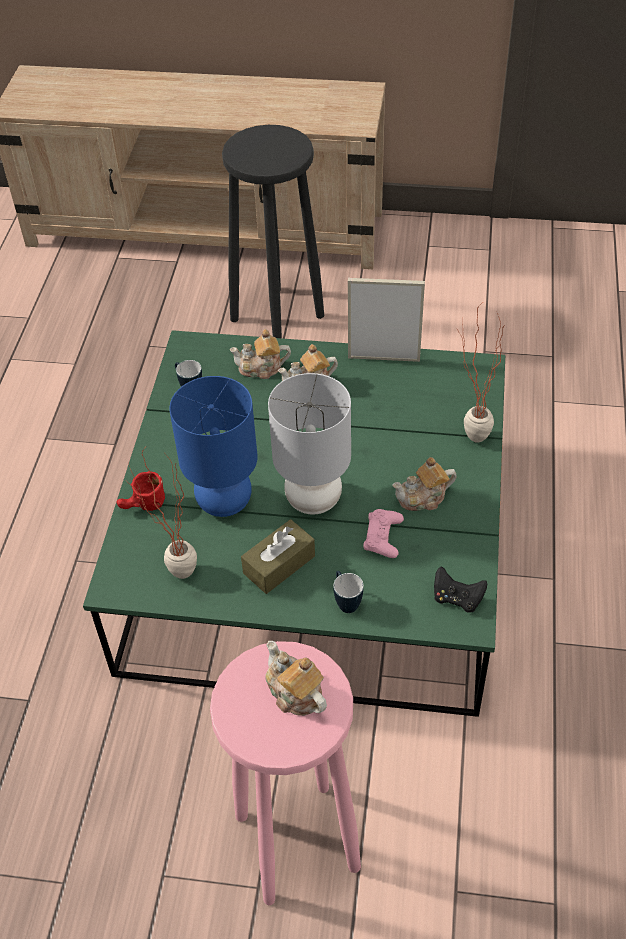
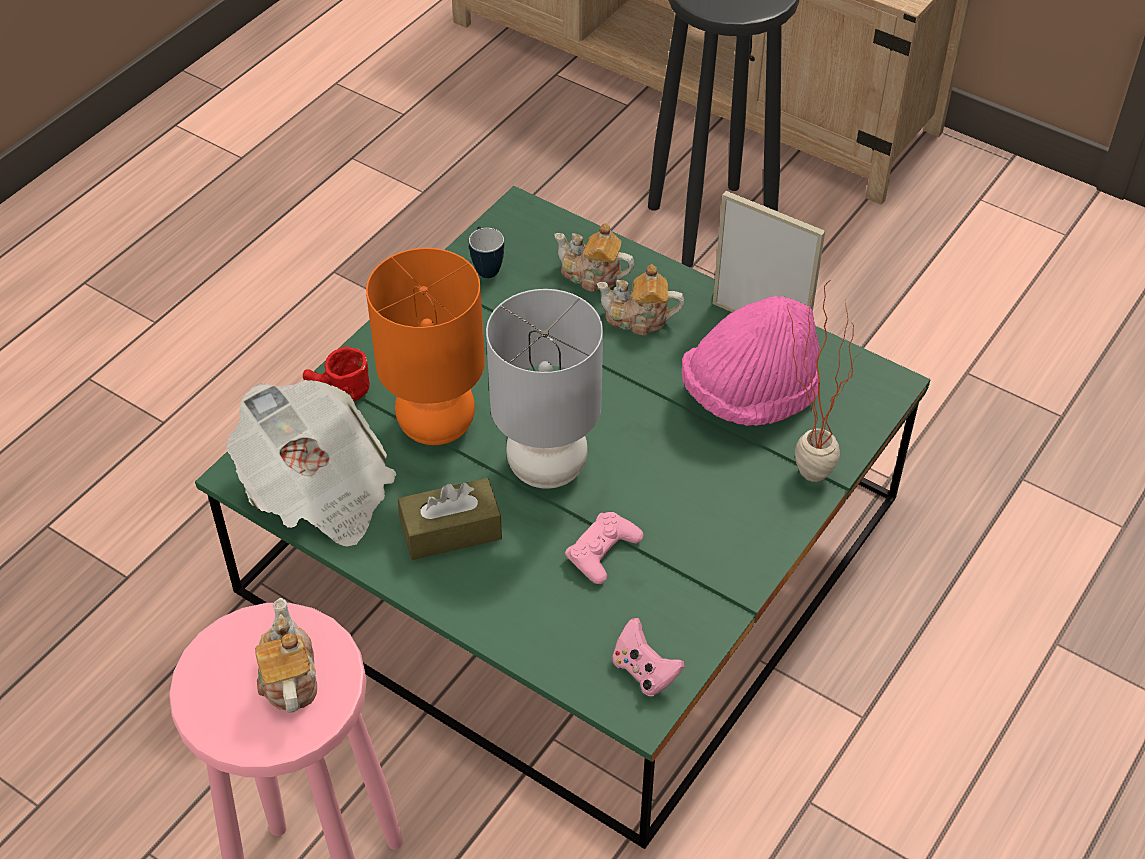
camera: 25 degrees right, 0 degrees up
potted plant [128,446,197,579] -> newspaper [227,380,396,547]
blue table lamp [169,376,258,517] -> orange table lamp [366,248,485,445]
mug [333,571,364,613] -> none
teapot [392,457,457,511] -> none
black game controller [434,566,487,613] -> pink game controller [612,618,685,696]
none -> pink hat [682,296,819,426]

